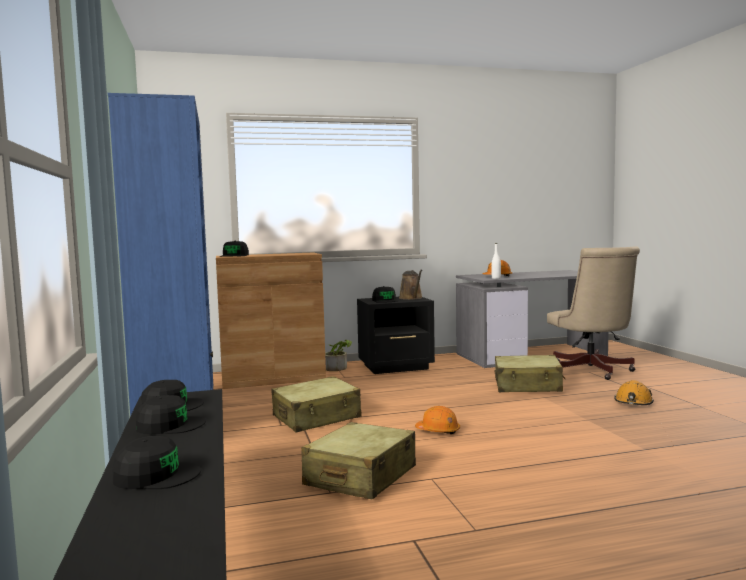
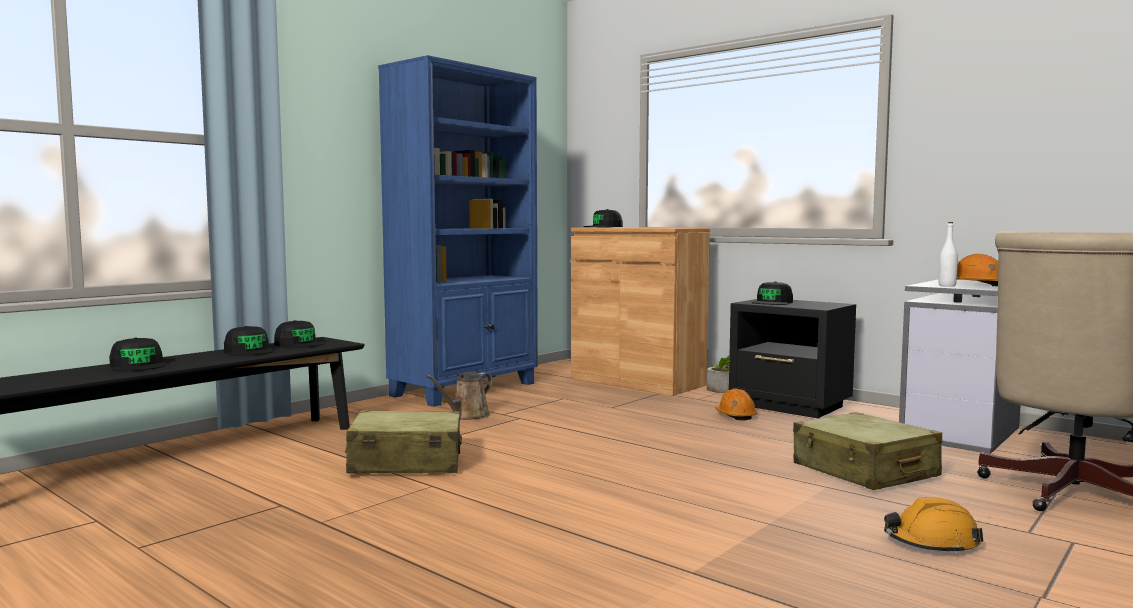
camera: 55 degrees right, 0 degrees up
beige suitcase [271,376,361,432] -> none
brown watering can [399,270,422,300] -> brown watering can moved to [426,372,493,420]
orange hard hat [415,406,460,434] -> orange hard hat moved to [715,388,757,421]

